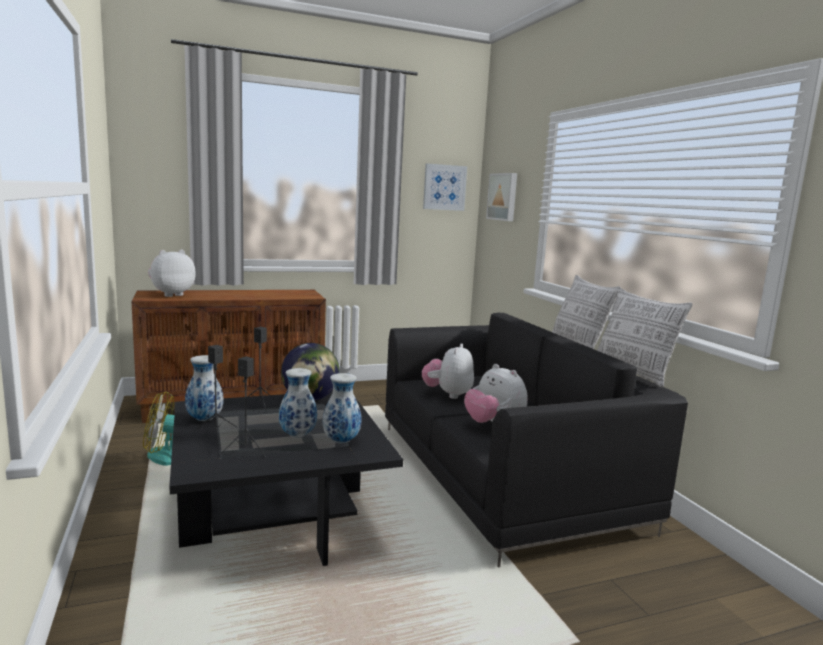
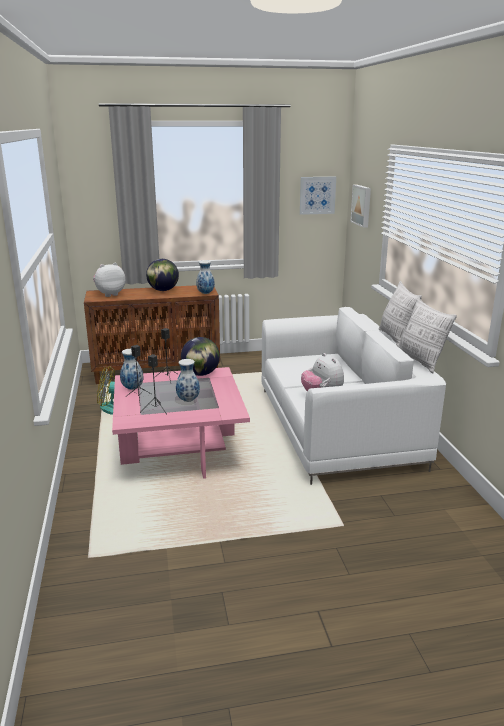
camera: 10 degrees right, 10 degrees up
black coffee table [169,391,403,566] -> pink coffee table [112,367,250,479]
vase [323,373,361,443] -> vase moved to [196,261,215,294]
black sofa [385,313,688,568] -> white sofa [262,307,446,485]
plush toy [422,343,474,399] -> none
none -> globe [146,259,179,291]

